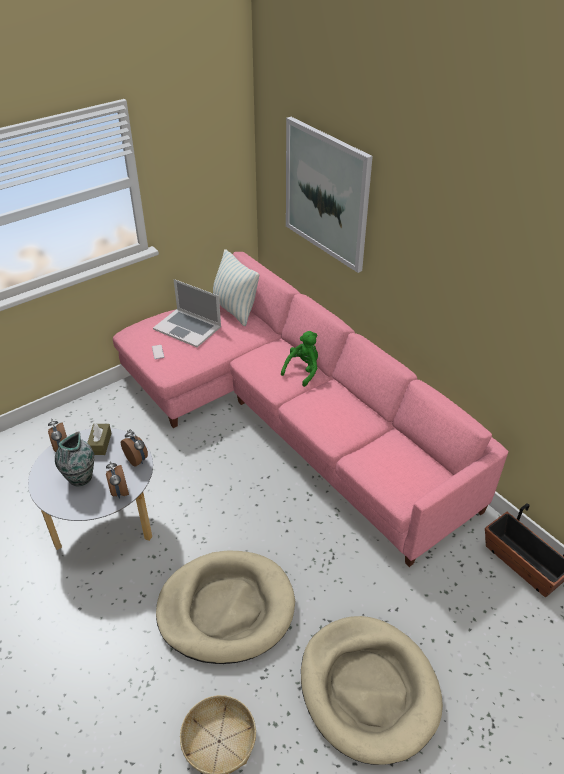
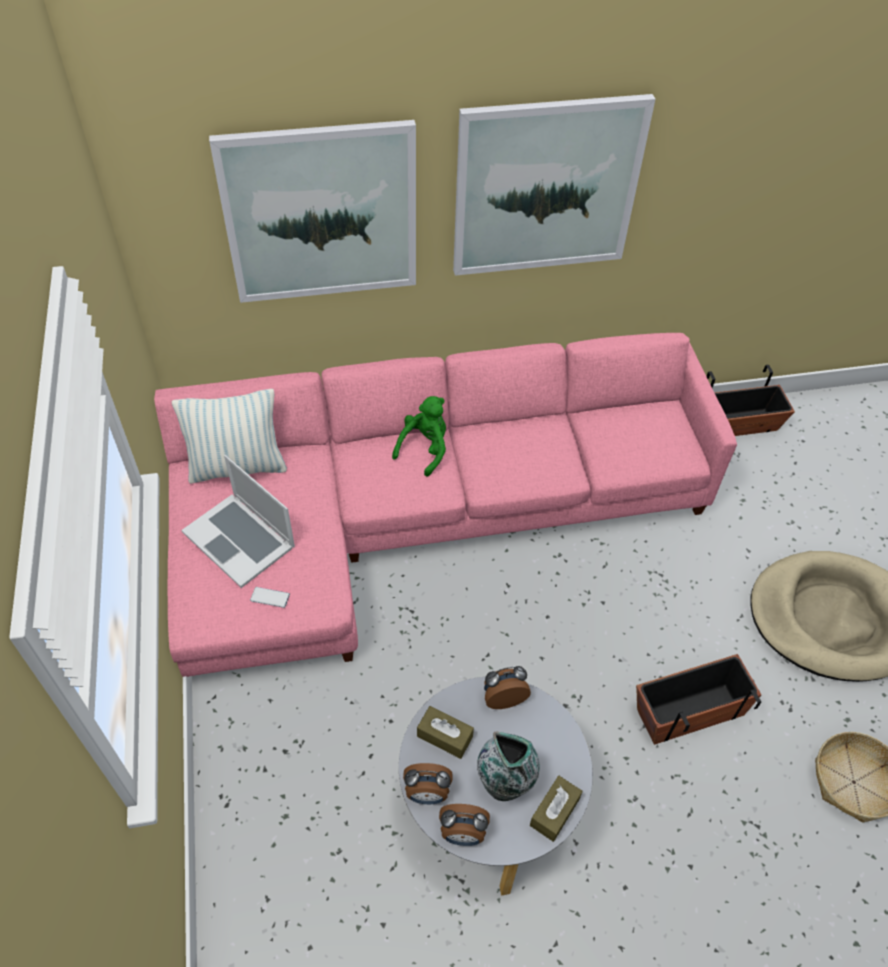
camera: 65 degrees left, 10 degrees up
alarm clock [106,461,129,499] -> alarm clock moved to [439,804,490,846]
laptop [153,279,221,348] -> laptop turned 75 degrees clockwise [181,455,295,588]
beige dog bed [156,550,295,664] -> planter [636,654,761,745]
green plush toy [281,331,318,387] -> green plush toy turned 60 degrees clockwise [392,396,446,477]
none -> picture [453,94,656,276]
none -> brown tissue box [530,776,583,842]

